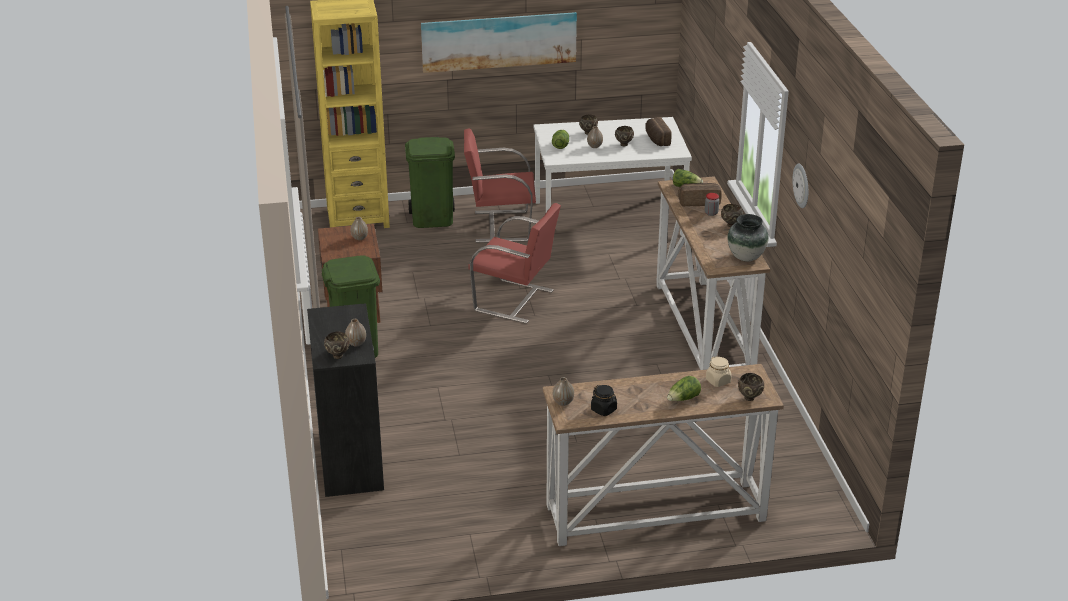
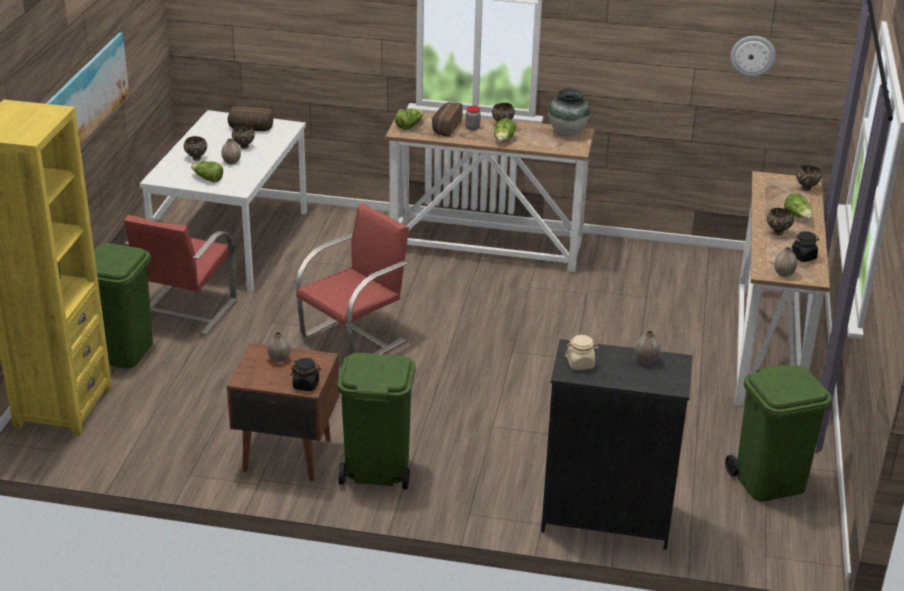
camera: 70 degrees left, 0 degrees up
brown bowl [324,332,350,359] -> brown bowl moved to [767,208,794,235]
beige jar [706,356,731,387] -> beige jar moved to [565,335,599,370]
wall clock [792,164,808,208] -> wall clock moved to [730,36,776,77]
none -> black jar [291,358,321,391]
none -> lettuce [494,118,516,142]
none -> green trash can [725,364,832,502]

